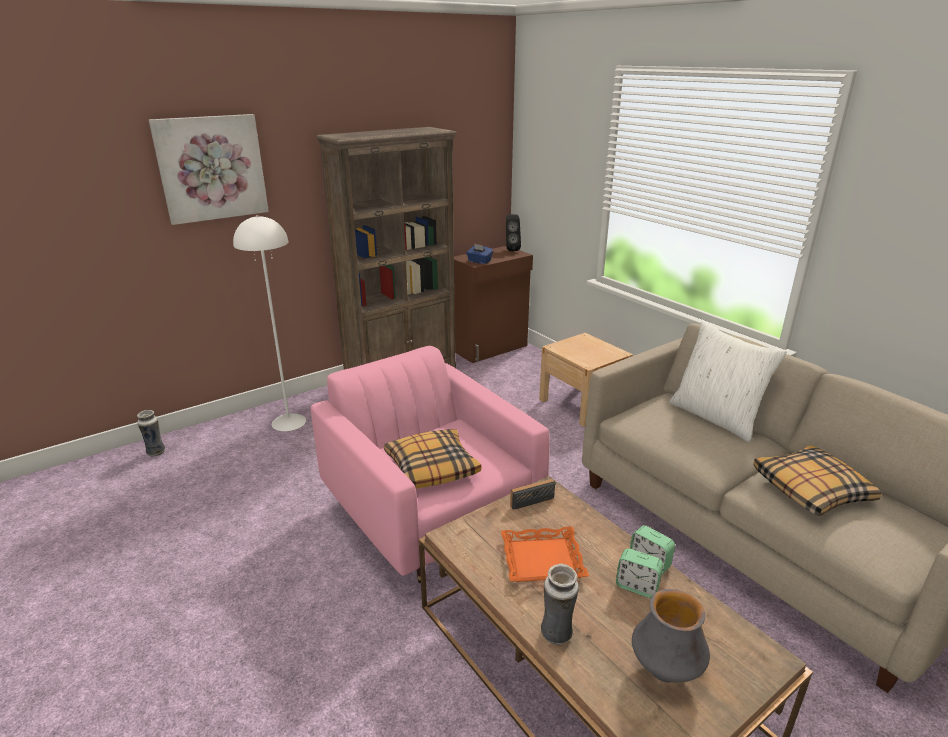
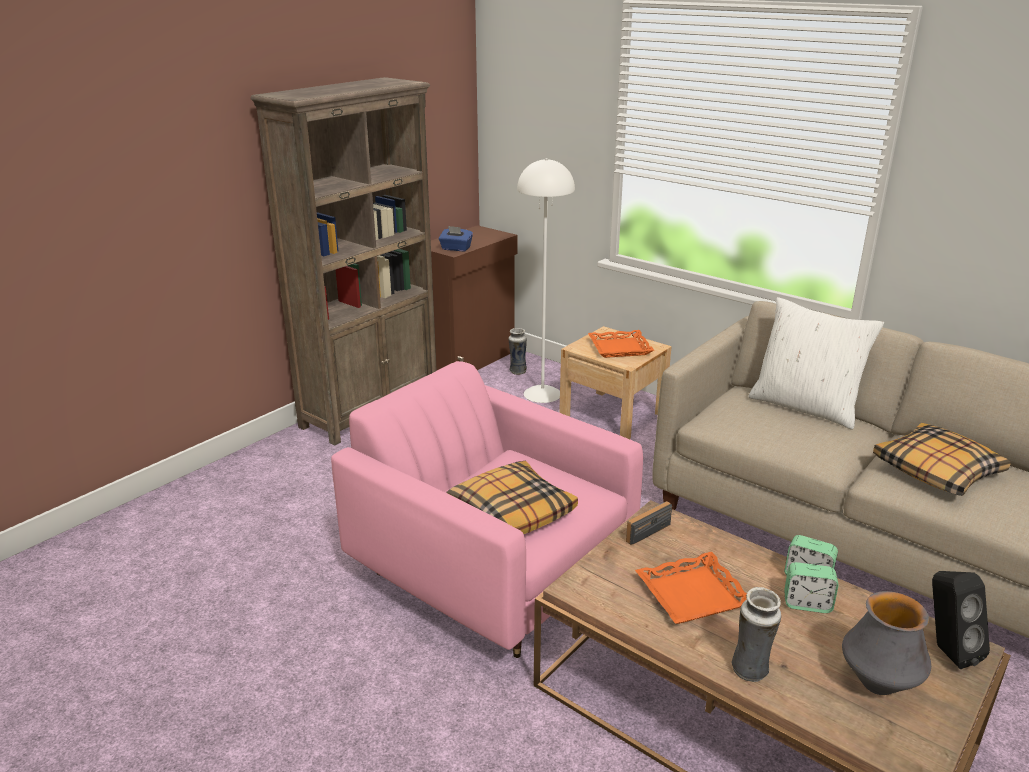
camera: 15 degrees left, 0 degrees up
vase [137,410,165,457] -> vase moved to [509,328,527,375]
picture [149,114,269,225] -> none
white floor lamp [233,215,306,431] -> white floor lamp moved to [517,158,575,403]
black speaker [506,214,521,251] -> black speaker moved to [932,571,990,669]
none -> orange tray [588,330,654,358]

